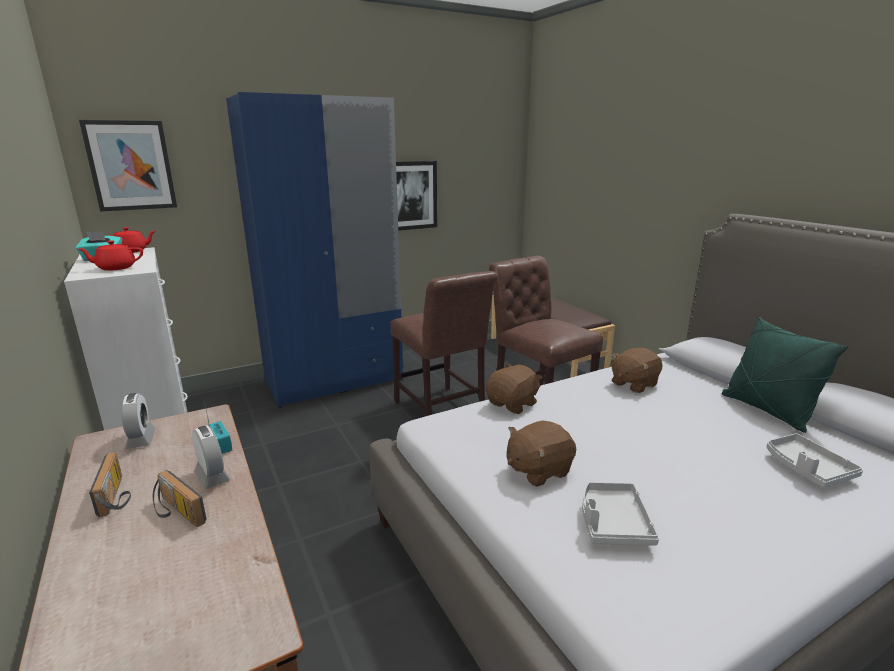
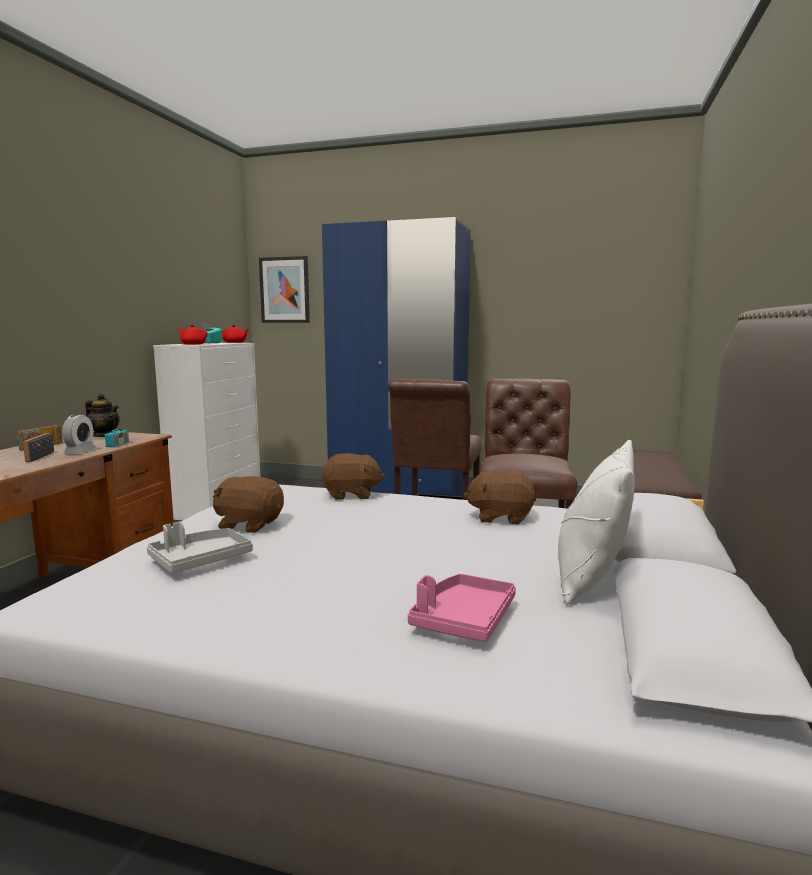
camera: 45 degrees right, 10 degrees down
alarm clock [121,393,156,449] -> teapot [85,393,120,437]
picture [396,161,437,231] -> none
green pillow [722,317,848,433] -> white pillow [557,440,635,605]
grey tray [767,433,863,488] -> pink tray [408,574,516,642]

